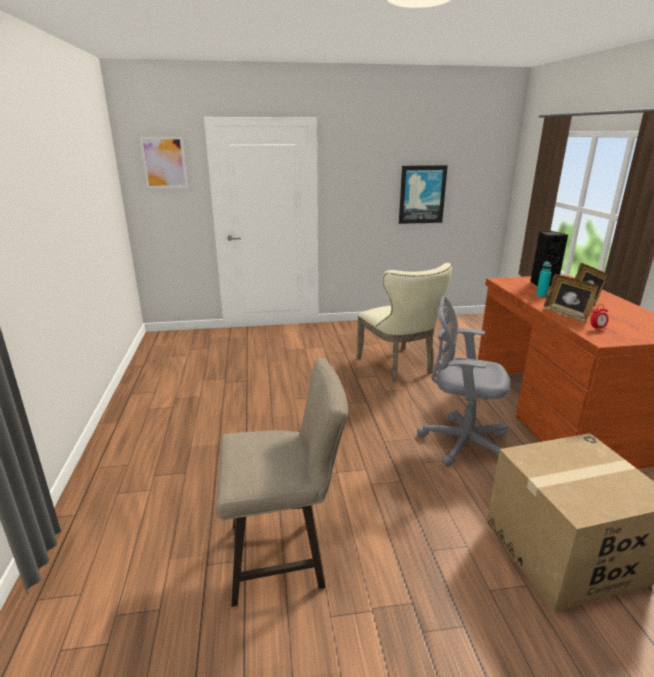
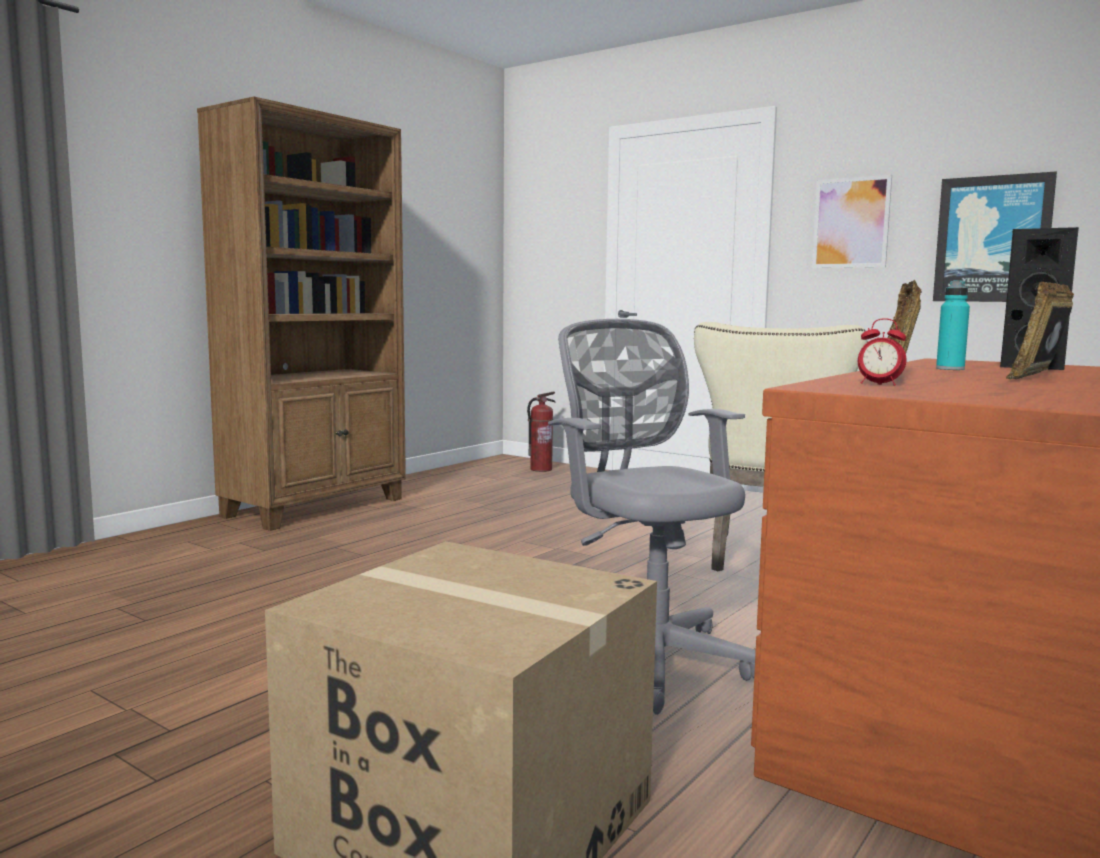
camera: 45 degrees right, 15 degrees down
picture [140,137,188,188] -> picture moved to [812,175,892,268]
beige stool [216,358,348,607] -> none
none -> brown bookcase [197,97,406,531]
none -> fire extinguisher [527,392,556,472]

